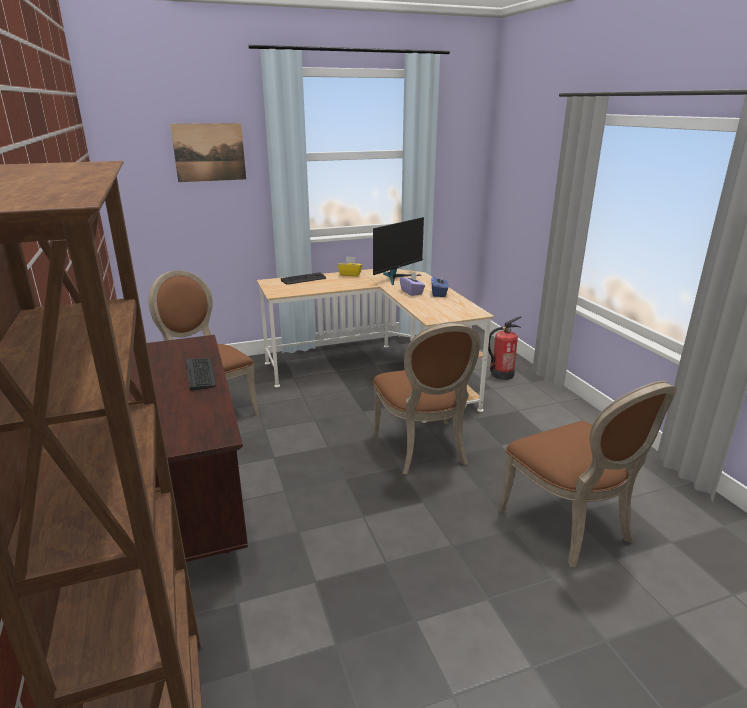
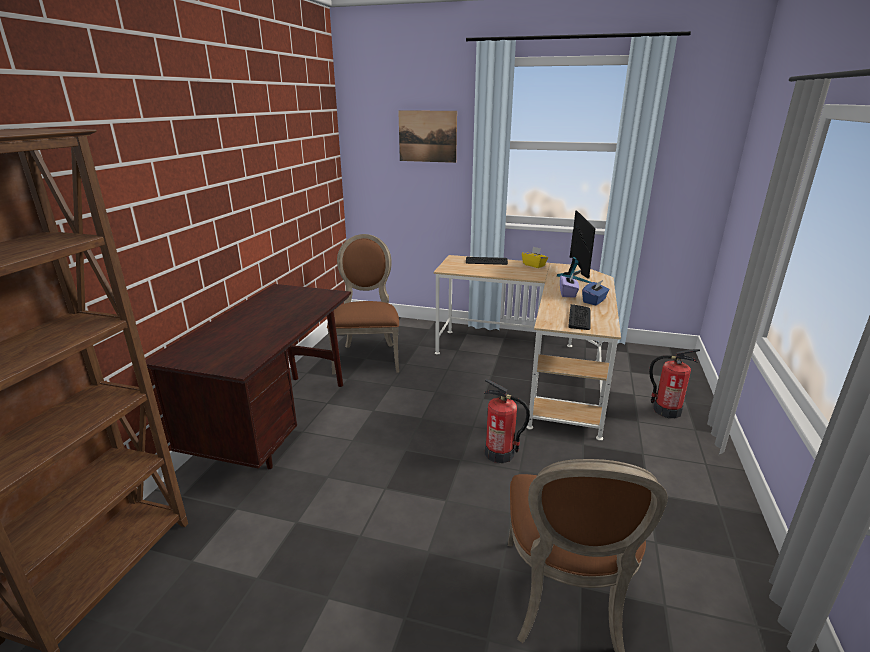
camera: 35 degrees right, 0 degrees up
keyboard [186,358,216,391] -> keyboard moved to [568,304,590,330]
monitor [373,217,424,285] -> monitor turned 75 degrees counterclockwise [557,210,595,283]
brown chair [373,322,480,474] -> fire extinguisher [484,379,530,463]

